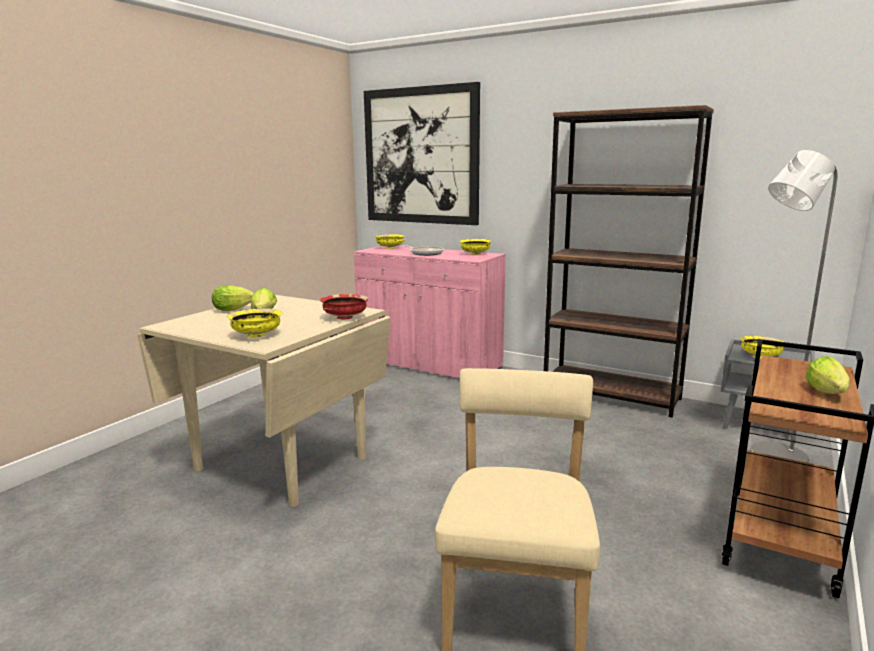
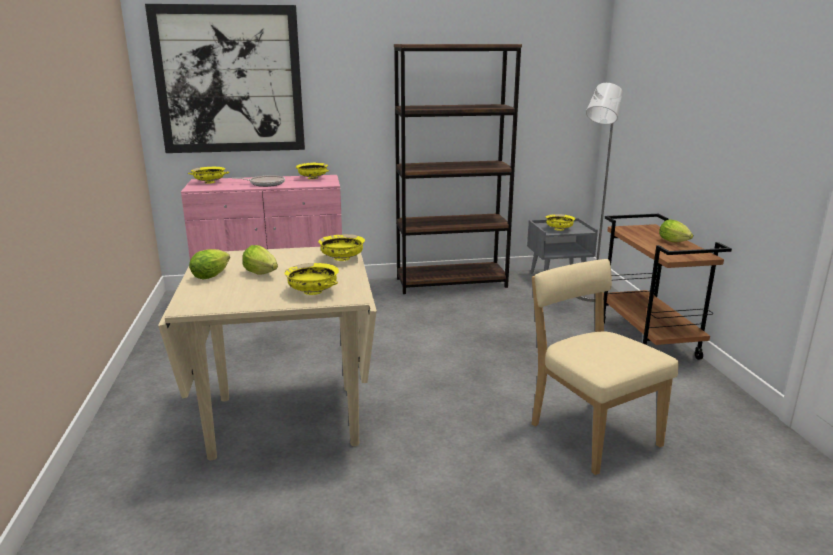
camera: 40 degrees left, 5 degrees up
red bowl [320,294,369,320] -> yellow bowl [318,234,365,261]

